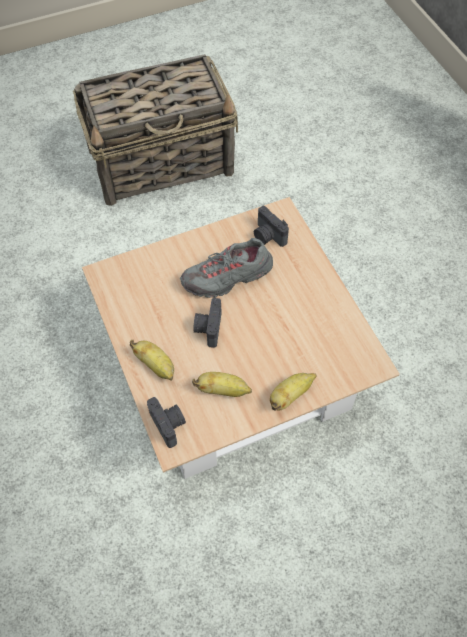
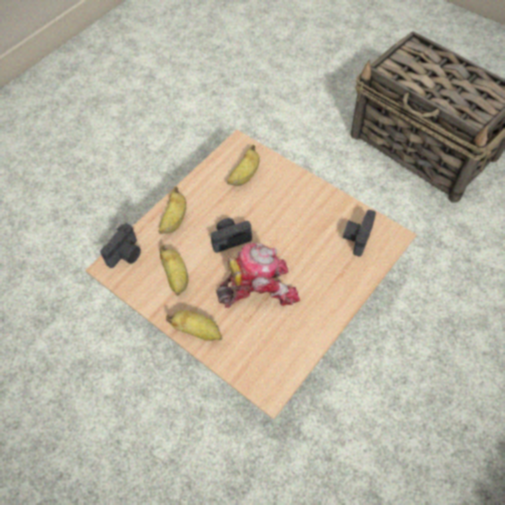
camera: 65 degrees right, 0 degrees up
grey shoe [180,238,273,298] -> none
none -> toy robot [216,243,300,308]
none -> banana [227,144,260,186]

